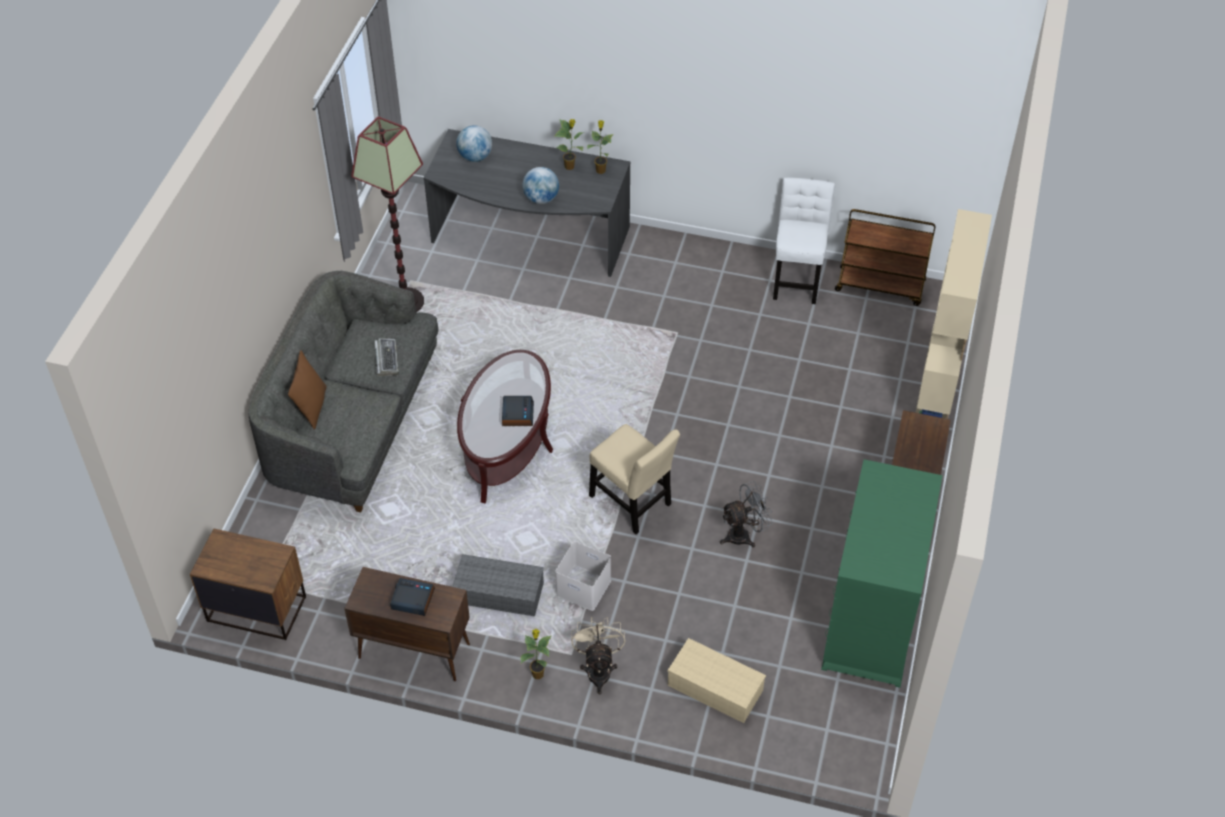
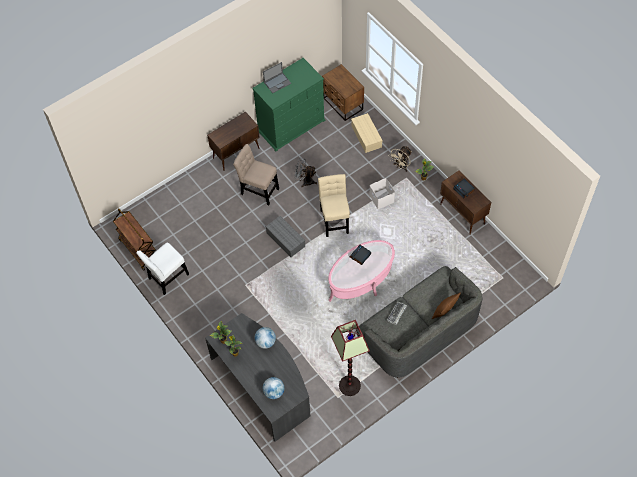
camera: 140 degrees left, 10 degrees up
brown nightstand [190,528,306,640] -> brown nightstand moved to [322,64,364,121]
grey storage box [452,554,544,616] -> grey storage box moved to [266,216,305,257]
brown coffee table [457,350,553,504] -> pink coffee table [328,240,395,302]
beige bookcase [916,209,992,419] -> none
none -> beige chair [233,144,279,205]
none -> laptop [263,62,291,93]

